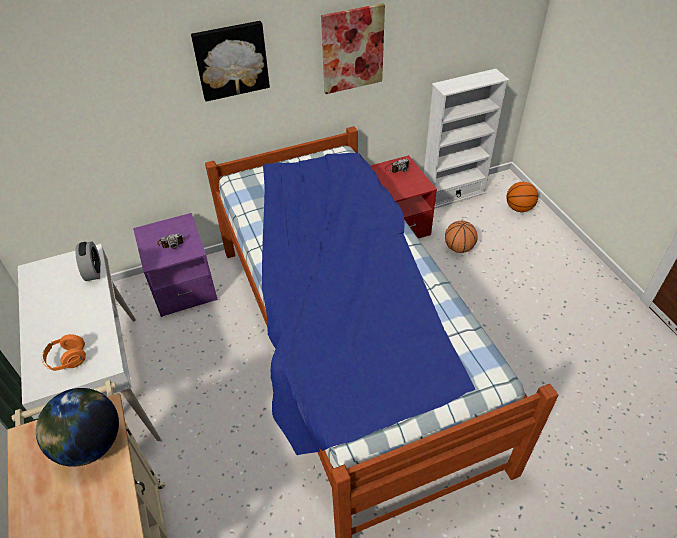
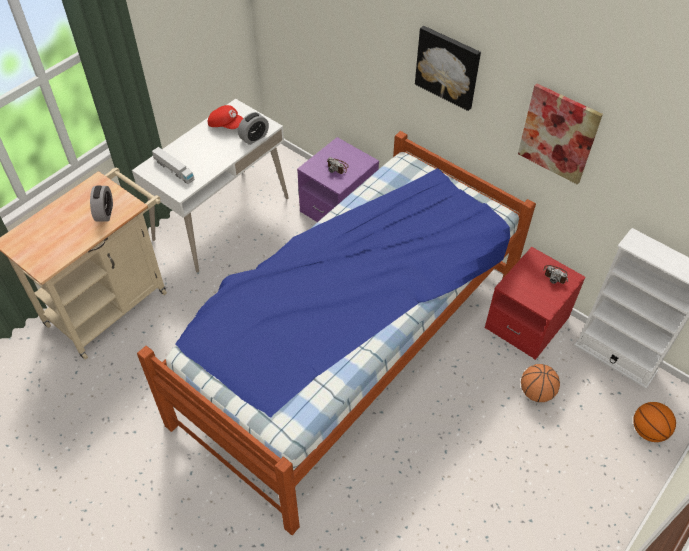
camera: 60 degrees right, 5 degrees up
globe [36,388,119,467] -> alarm clock [90,185,113,222]
orange headphones [42,334,86,371] -> toy truck [152,147,195,184]
none -> red cap [208,105,243,129]

